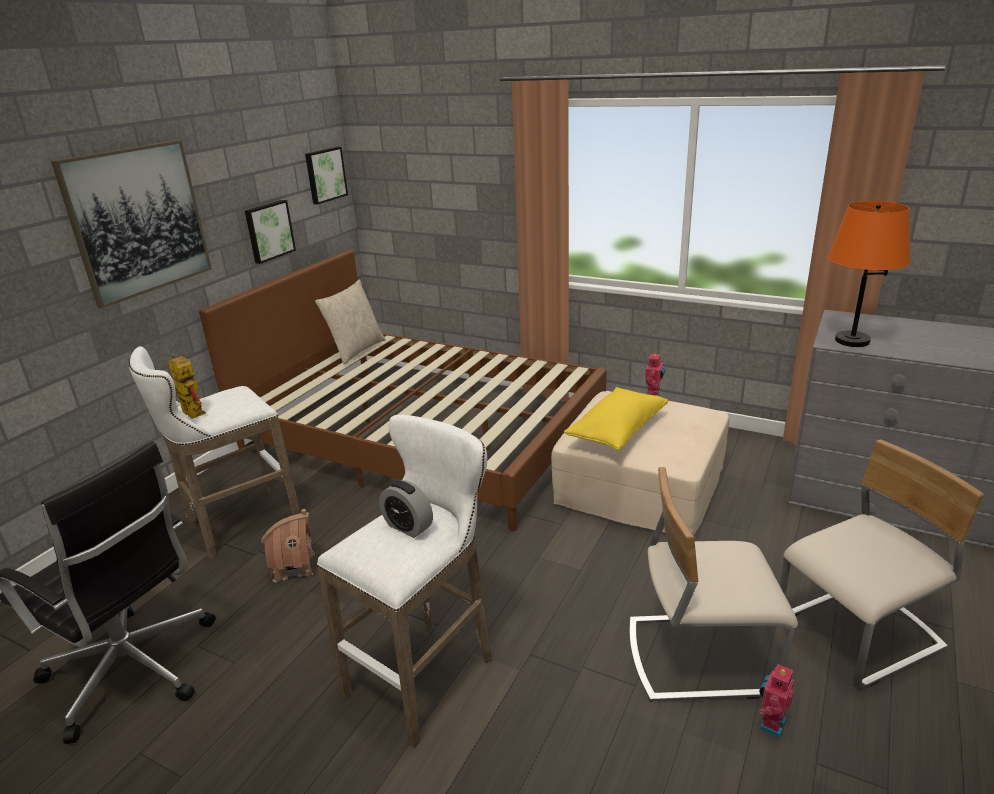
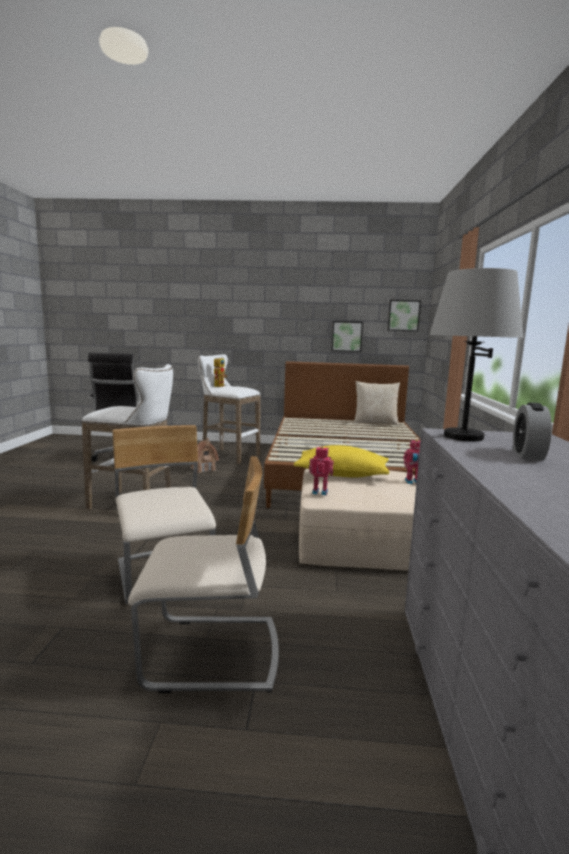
camera: 65 degrees right, 15 degrees down
picture [51,140,212,308] -> none
alarm clock [379,480,433,538] -> alarm clock moved to [513,403,552,461]
toy robot [759,664,794,738] -> toy robot moved to [309,446,334,495]
beige chair [780,439,984,688] -> beige chair turned 45 degrees counterclockwise [128,456,279,693]
orange table lamp [828,201,910,347] -> grey table lamp [429,268,524,442]

